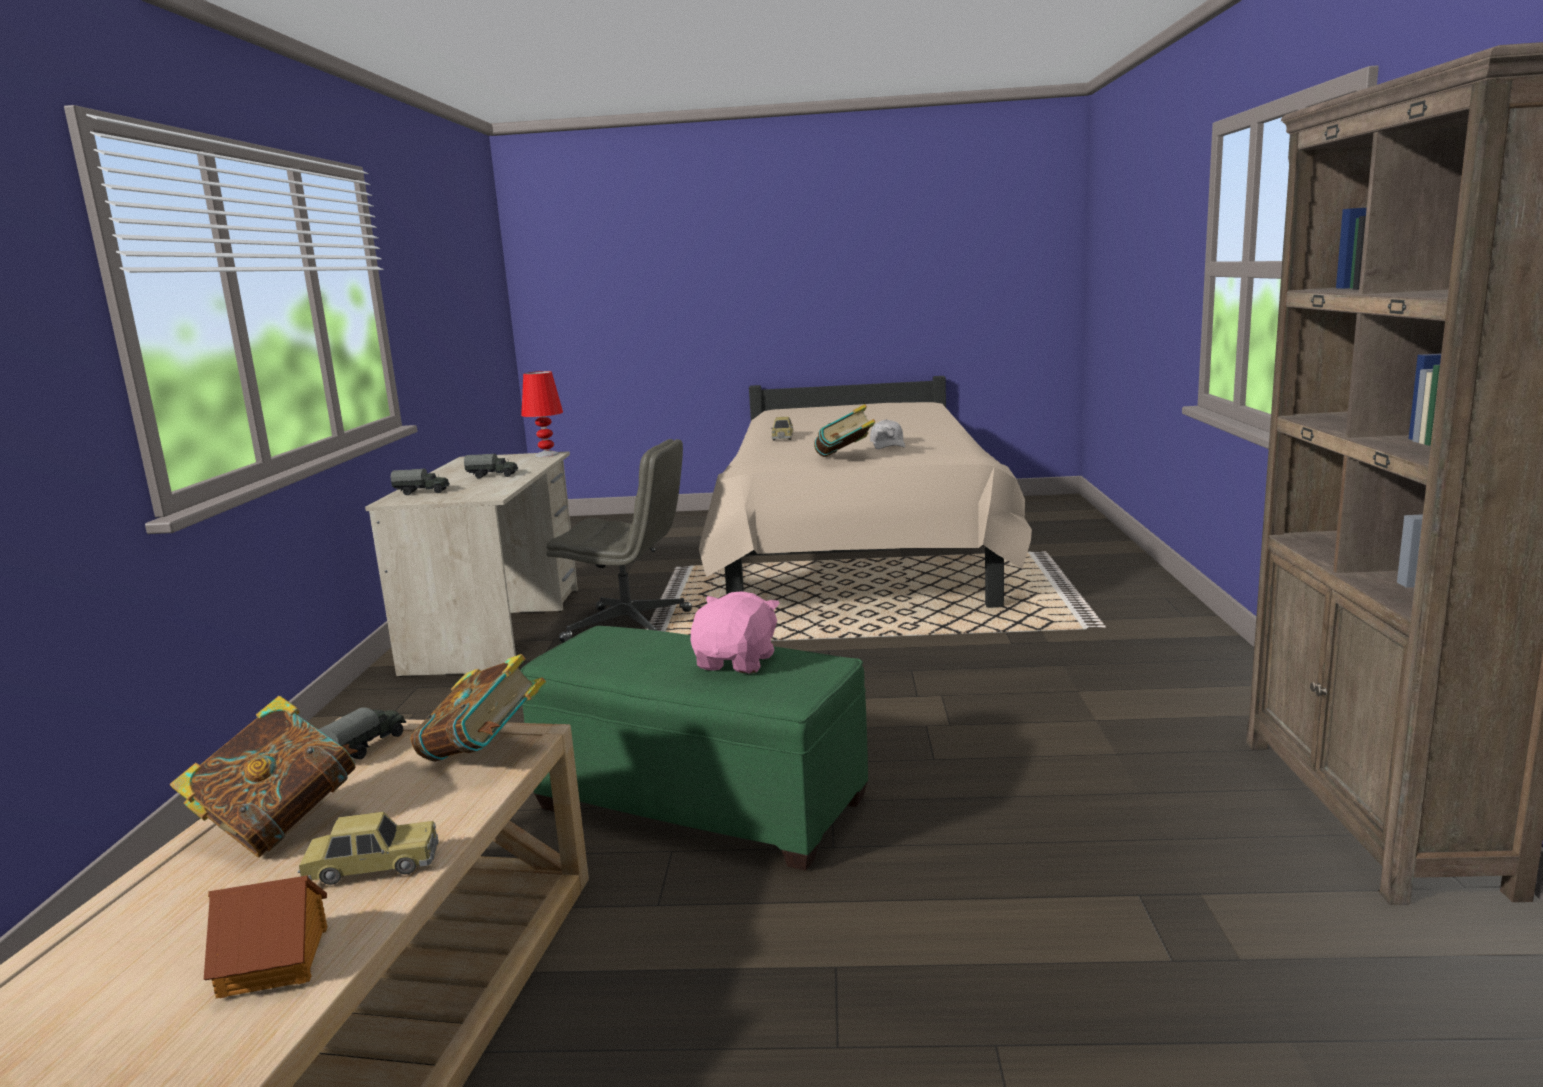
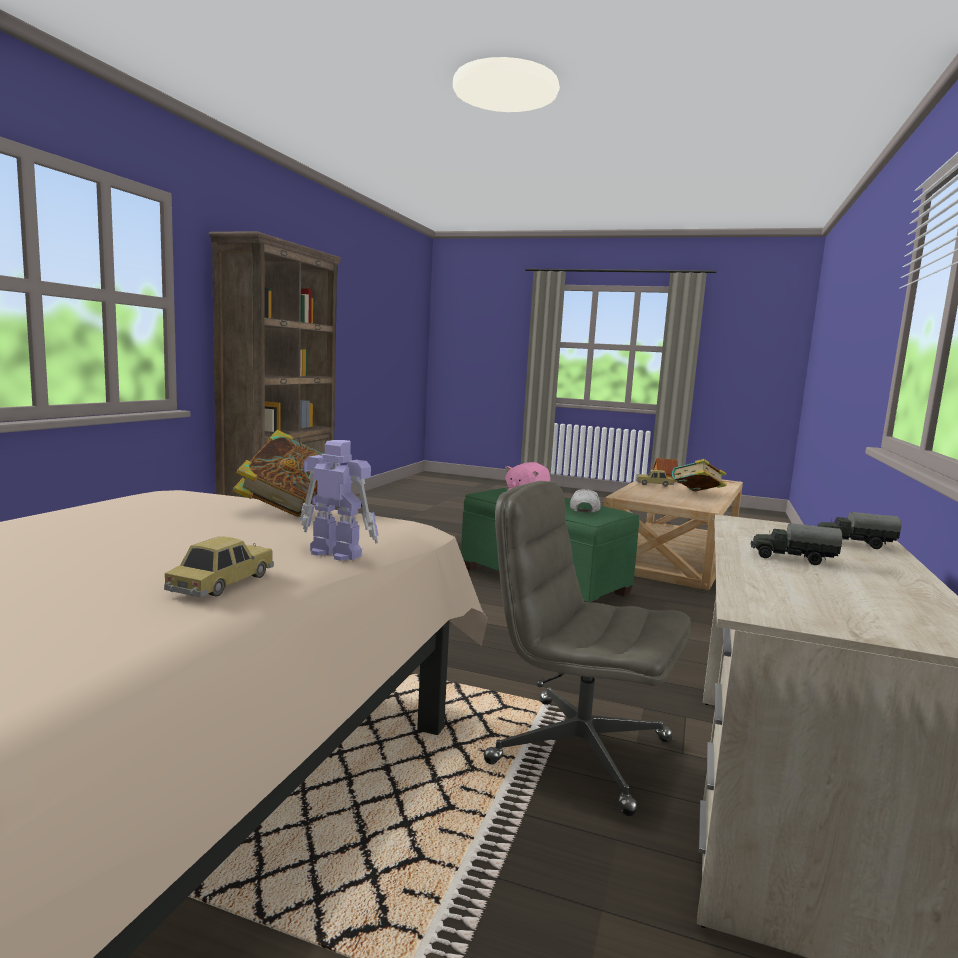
camera: 165 degrees left, 5 degrees down
toy truck [318,707,406,759] -> none
book [410,654,546,762] -> none
red table lamp [521,371,563,457] -> none
white cap [870,419,905,449] -> white cap moved to [570,489,601,512]
none -> toy robot [300,440,378,561]

